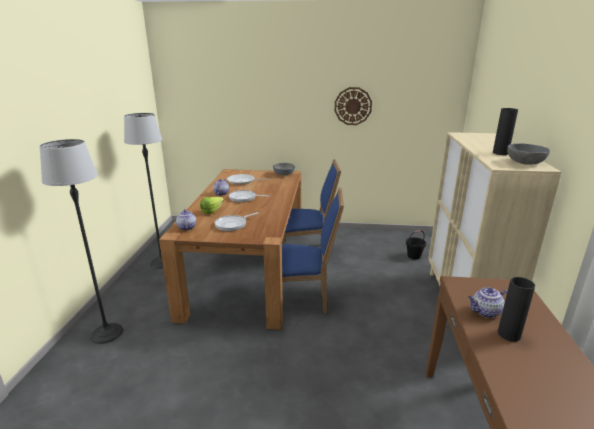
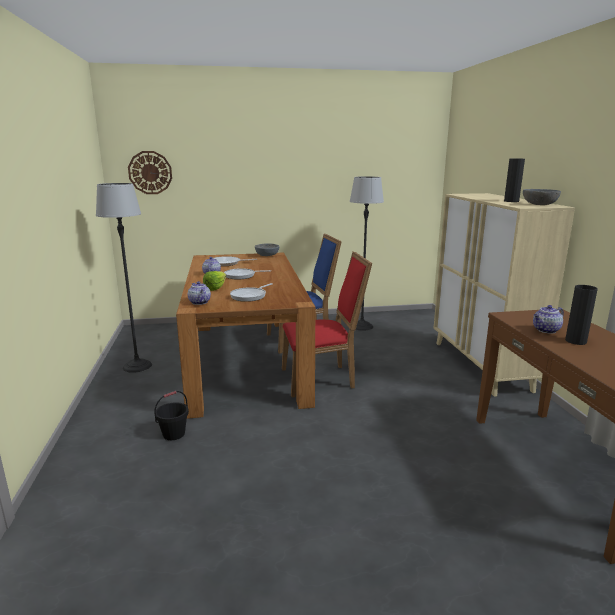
camera: 15 degrees left, 5 degrees down
floor lamp [40,139,123,344] -> floor lamp moved to [350,177,384,331]
blue chair [282,187,344,314] -> red chair [282,252,372,397]
wall clock [335,87,372,125] -> wall clock moved to [128,151,172,194]
black bucket [406,230,426,259] -> black bucket moved to [154,391,189,440]

